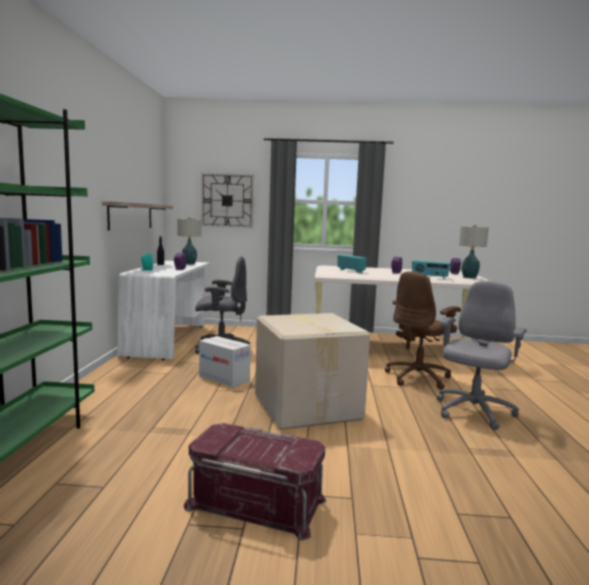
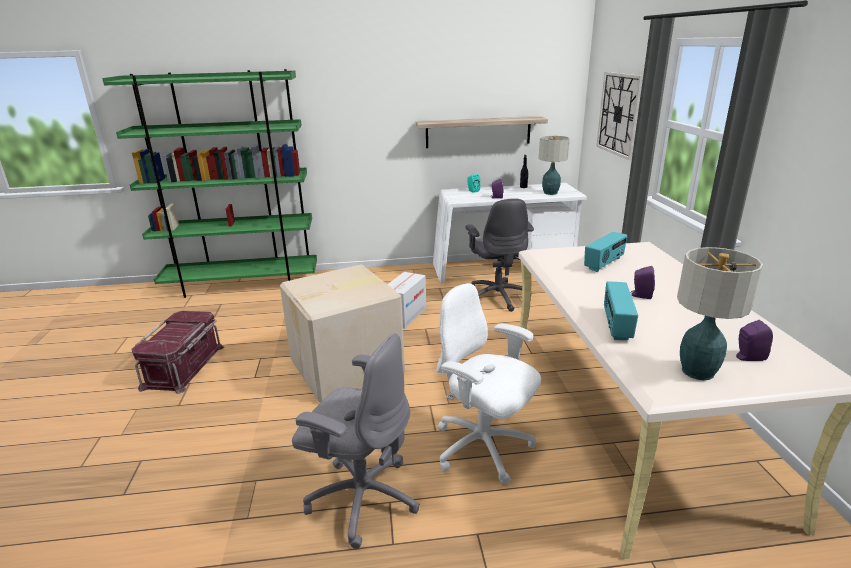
camera: 80 degrees right, 15 degrees up
brown office chair [385,271,461,390] -> white office chair [436,283,541,484]

